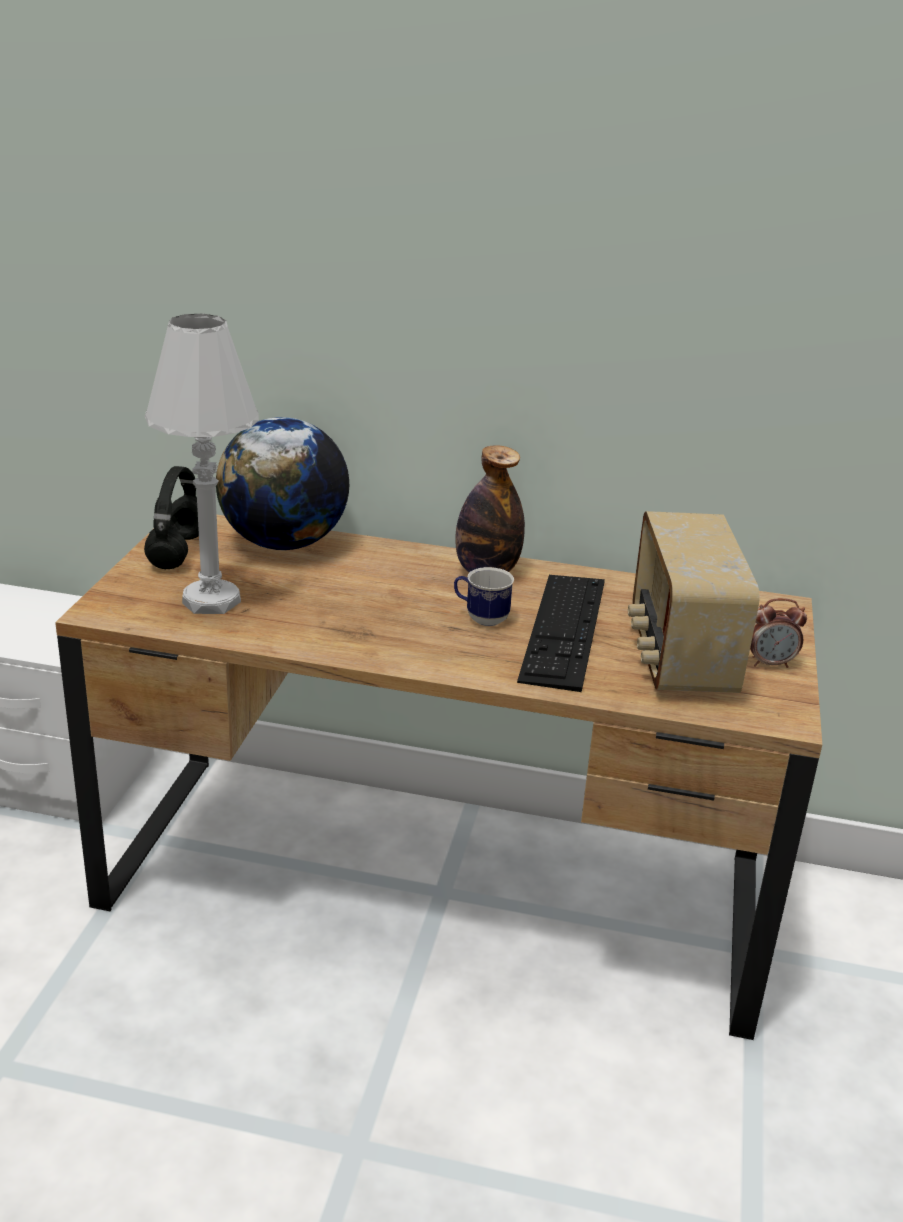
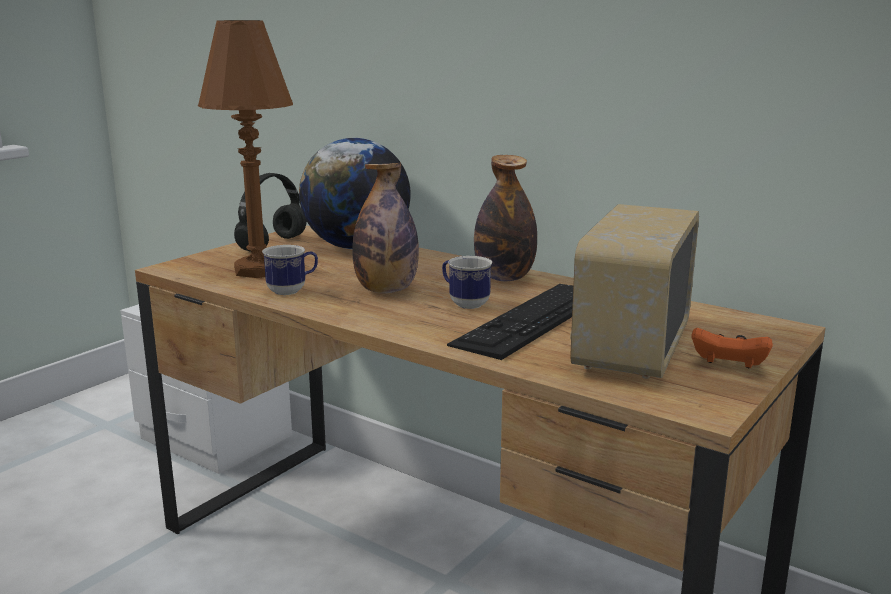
camera: 25 degrees right, 10 degrees down
white table lamp [144,314,259,614] -> brown table lamp [198,20,293,278]
alarm clock [750,598,807,668] -> orange game controller [691,328,773,369]
none -> mug [262,245,318,295]
none -> bottle [352,163,419,293]

